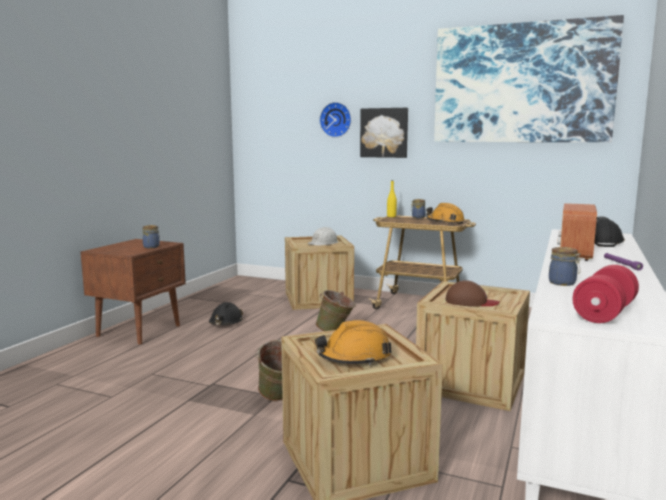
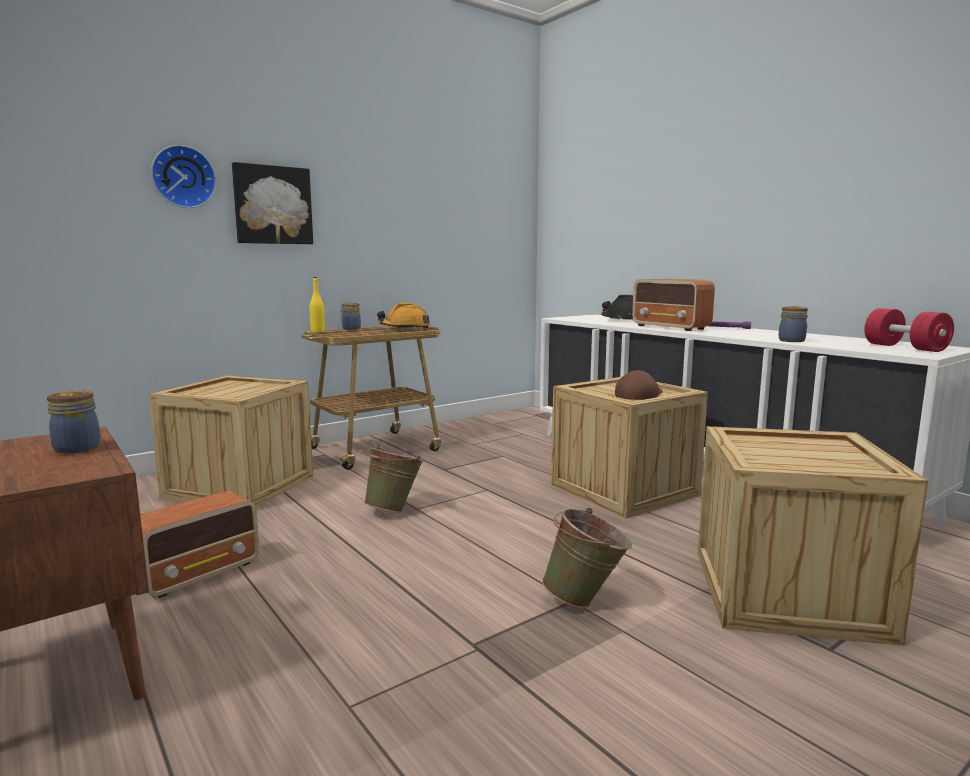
camera: 60 degrees left, 0 degrees up
black hard hat [209,302,243,325] -> radio [140,491,259,598]
white hard hat [307,227,338,246] -> none
orange hard hat [315,320,392,366] -> none
picture [434,15,624,142] -> none

